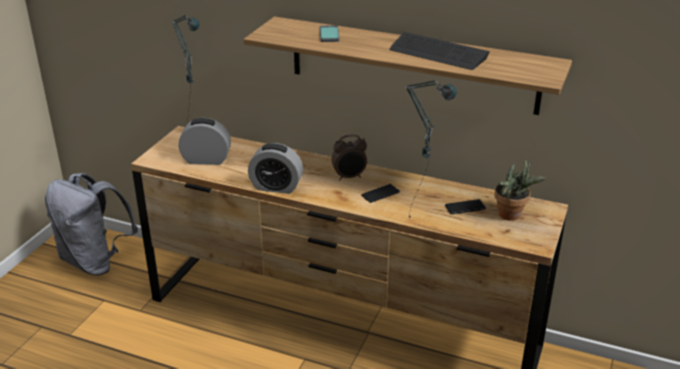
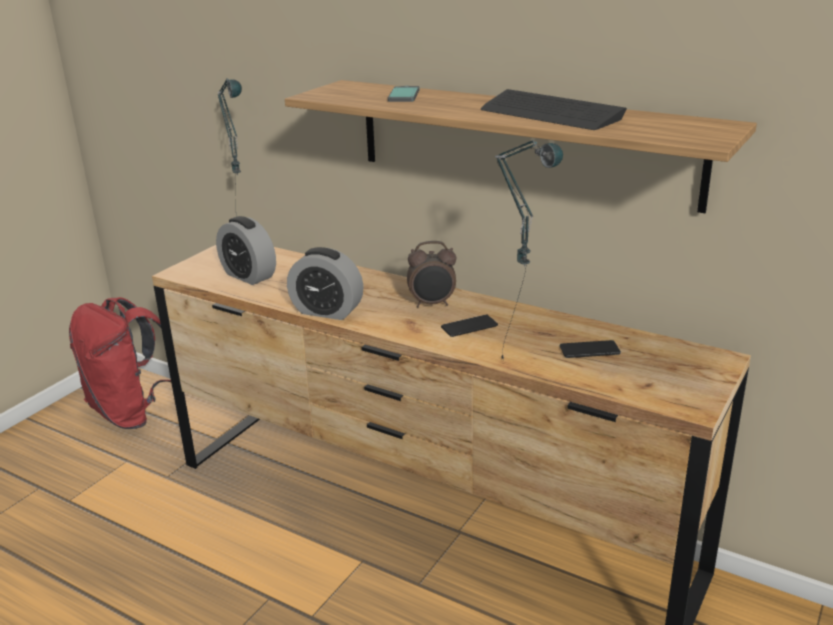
camera: 10 degrees right, 5 degrees down
grey backpack [45,173,138,275] -> red backpack [69,297,171,429]
alarm clock [179,118,231,165] -> alarm clock turned 150 degrees counterclockwise [216,216,276,285]
potted plant [494,159,546,221] -> none

